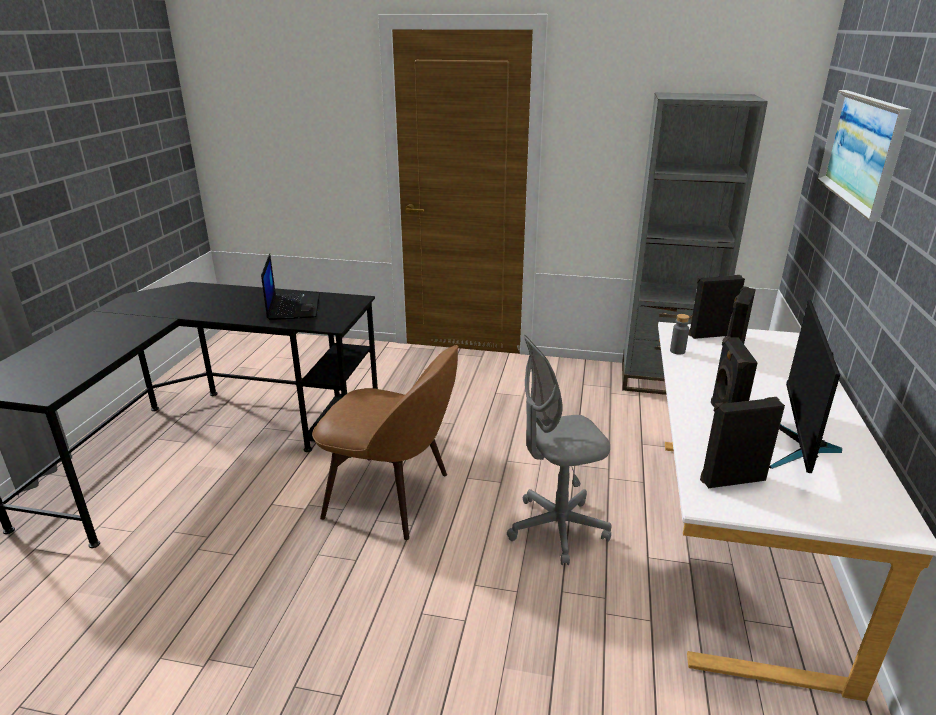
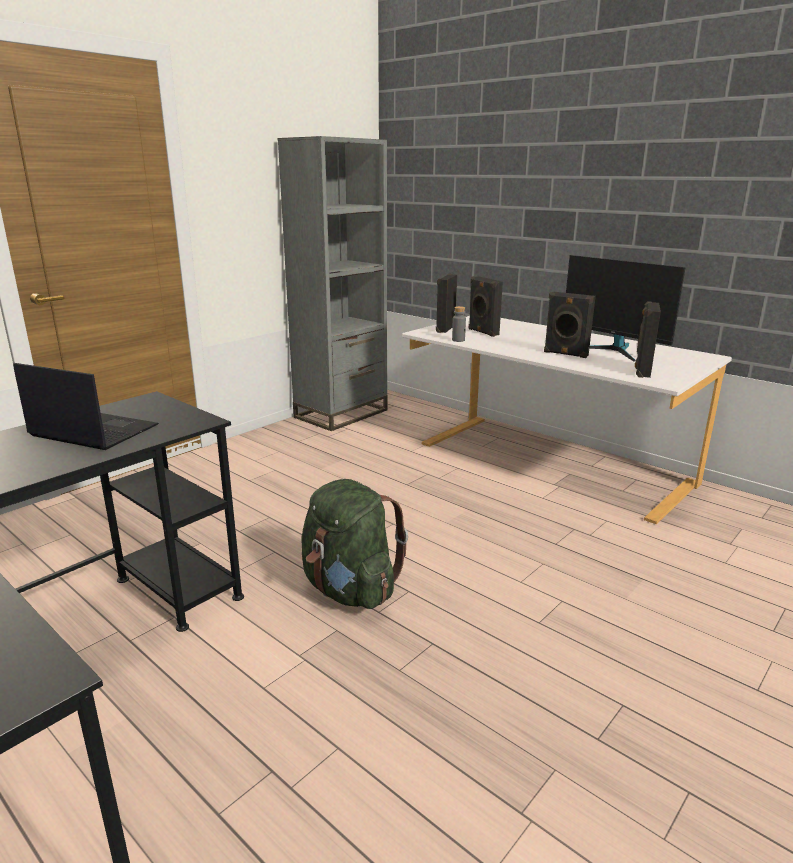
camera: 60 degrees left, 5 degrees down
brown chair [312,345,459,540] -> green backpack [301,479,408,609]
grey office chair [507,335,612,565] -> none
picture [817,90,911,222] -> none

